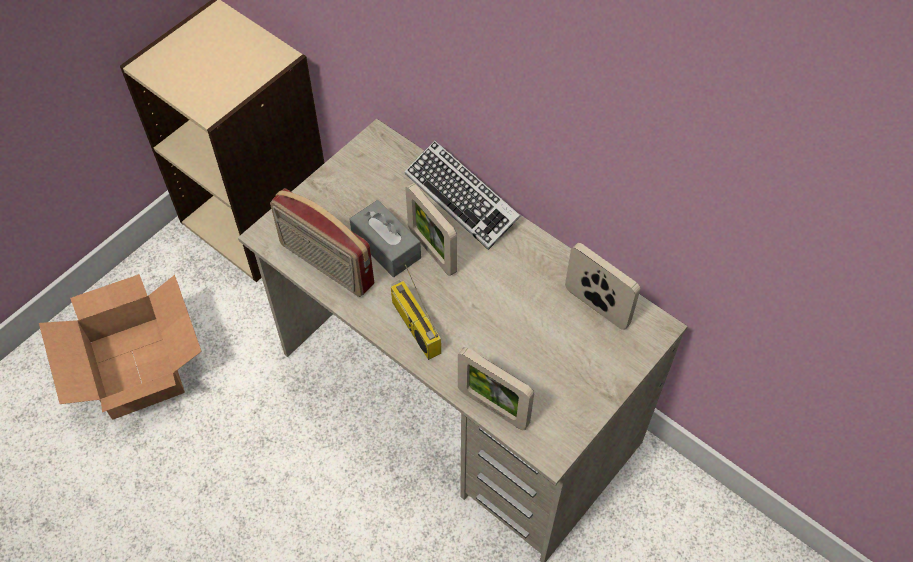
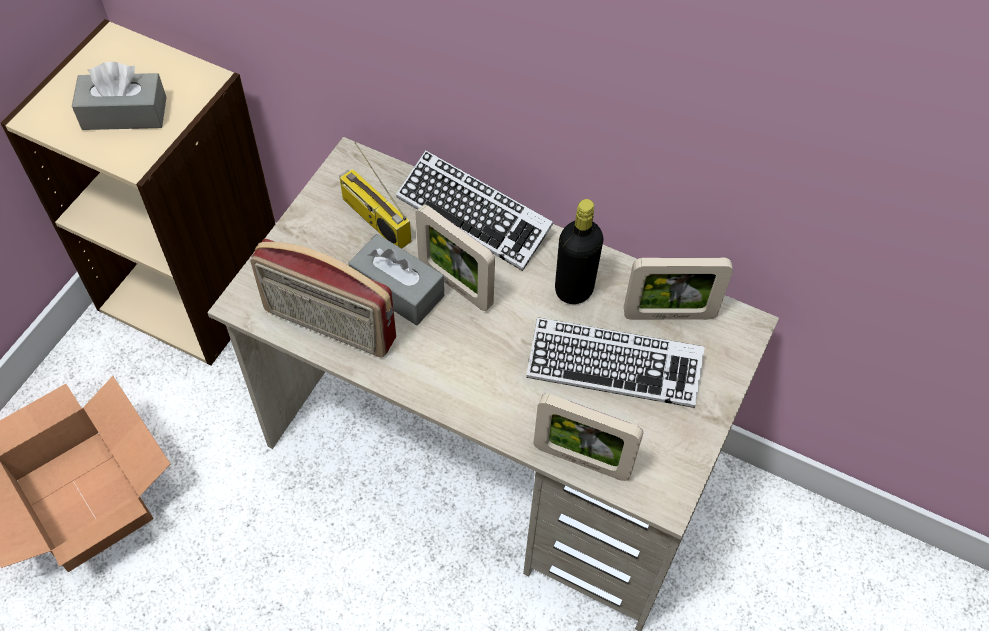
camera: 15 degrees left, 0 degrees up
radio [391,265,441,360] -> radio moved to [340,142,411,249]
picture frame [565,243,640,330] -> picture frame turned 150 degrees clockwise [624,257,733,320]
none -> grey tissue box [72,62,166,130]
none -> keyboard [526,317,705,408]
none -> black bottle [555,199,603,304]

